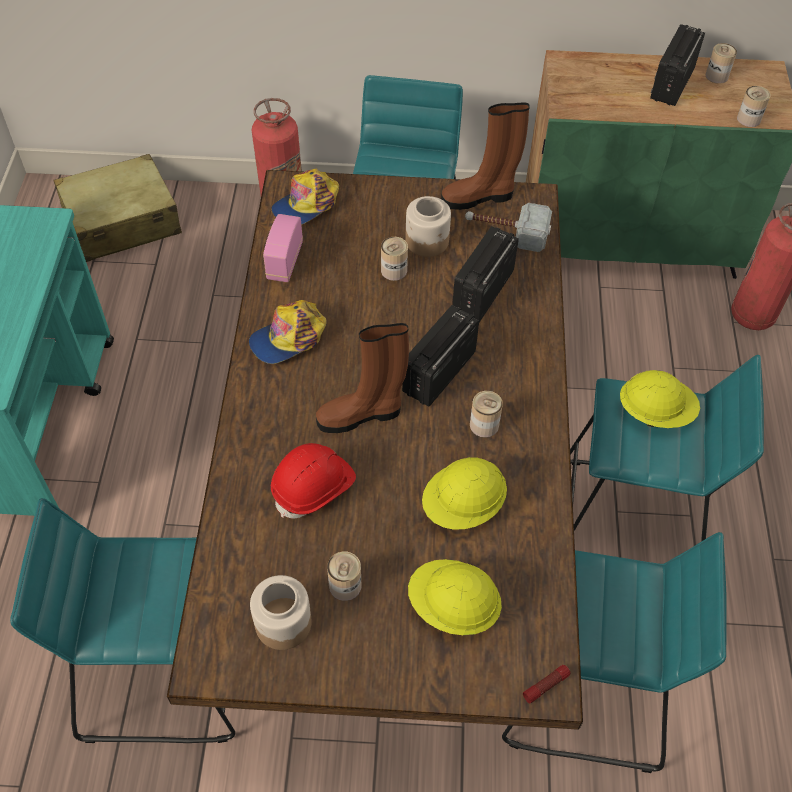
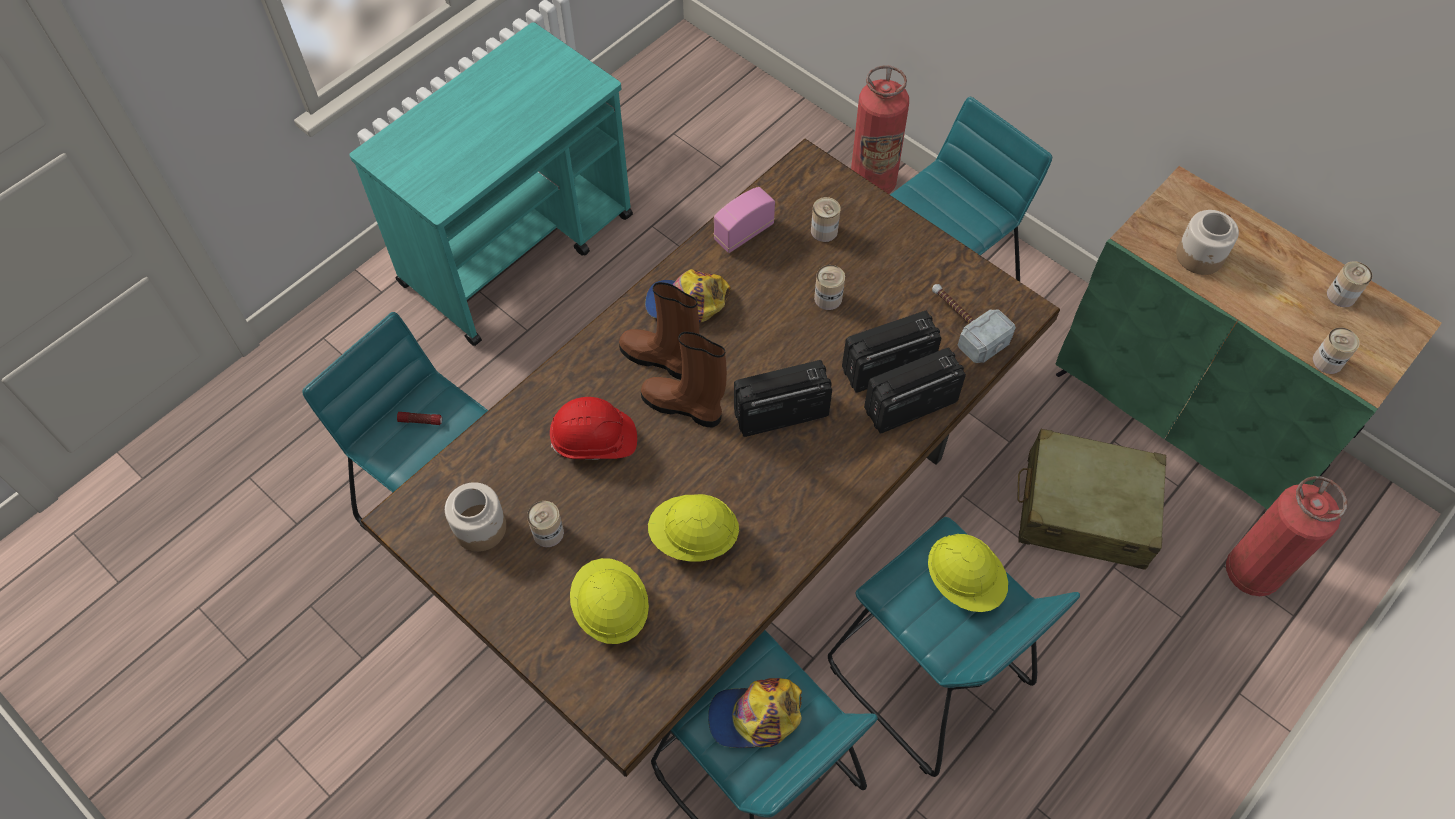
camera: 40 degrees right, 5 degrees up
beige suitcase [53,154,182,262] -> beige suitcase moved to [1018,429,1166,570]
cap [271,169,339,225] -> cap moved to [708,678,802,748]
jar [405,196,451,257] -> jar moved to [1176,210,1239,275]
brown boot [441,102,530,210] -> brown boot moved to [619,282,699,380]
can [470,391,503,438] -> can moved to [811,197,841,242]
flashlight [523,665,570,703] -> flashlight moved to [397,412,442,425]
radio [650,24,705,106] -> radio moved to [864,348,966,434]

